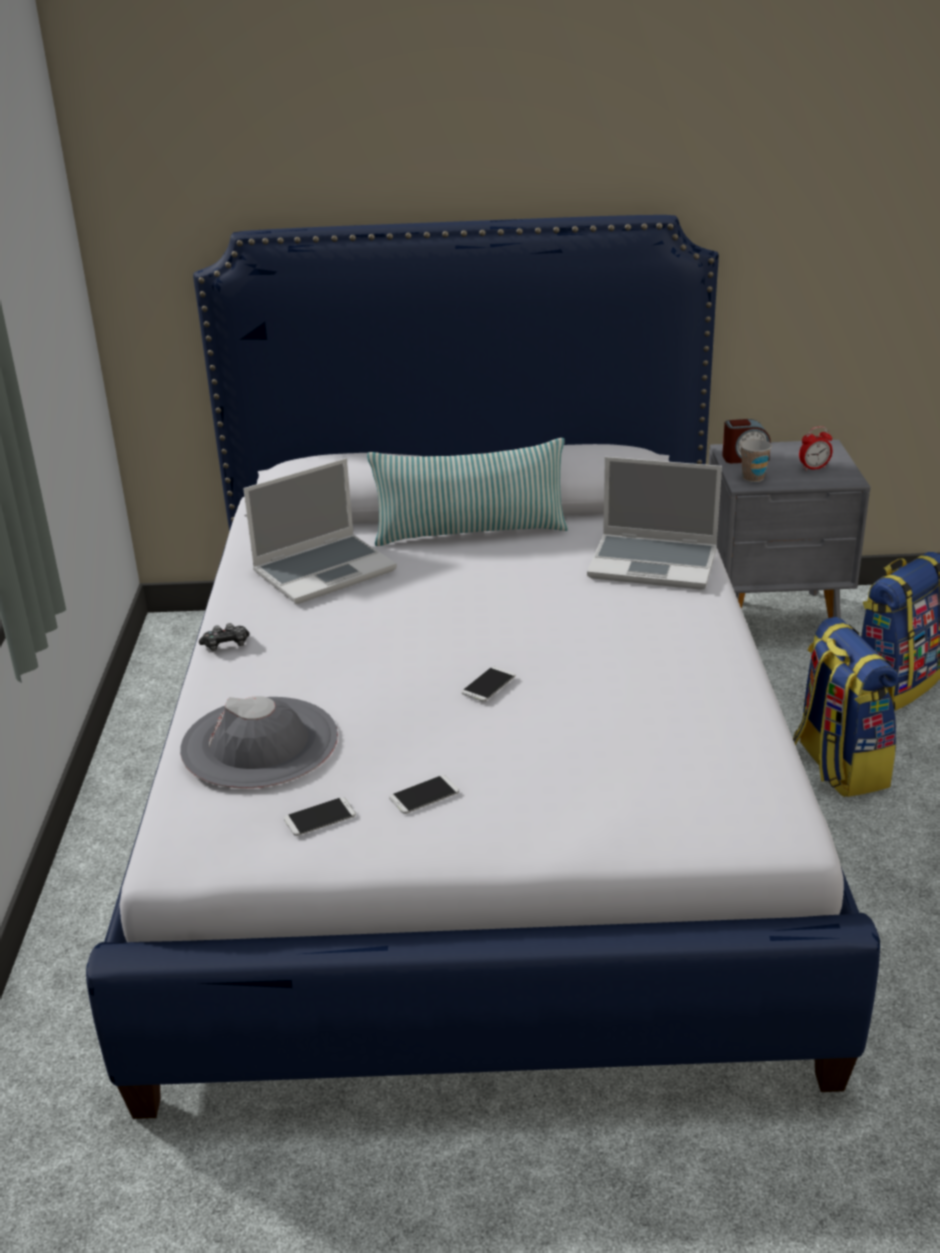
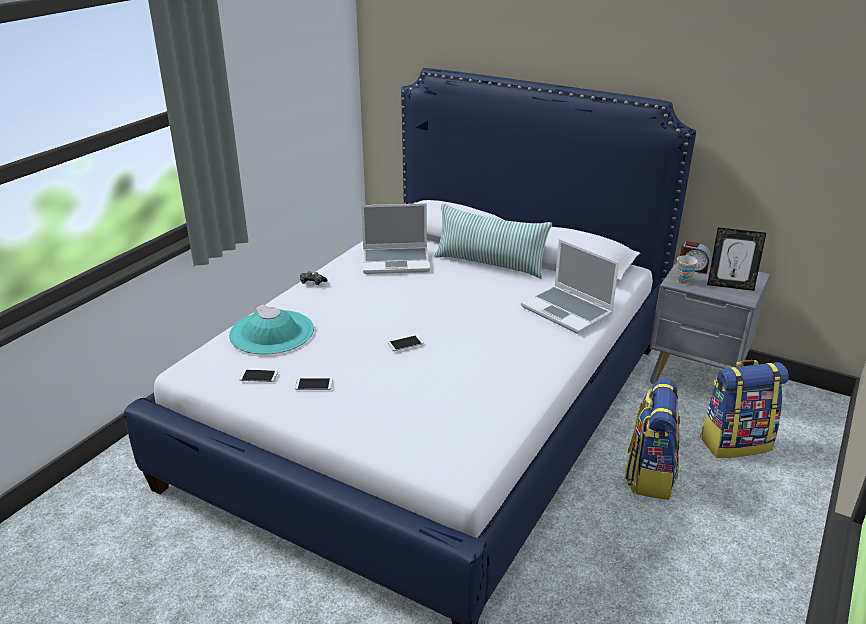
camera: 30 degrees right, 0 degrees up
grey hat [180,696,338,789] -> turquoise hat [229,304,314,355]
alarm clock [799,426,833,471] -> picture frame [707,228,766,291]

